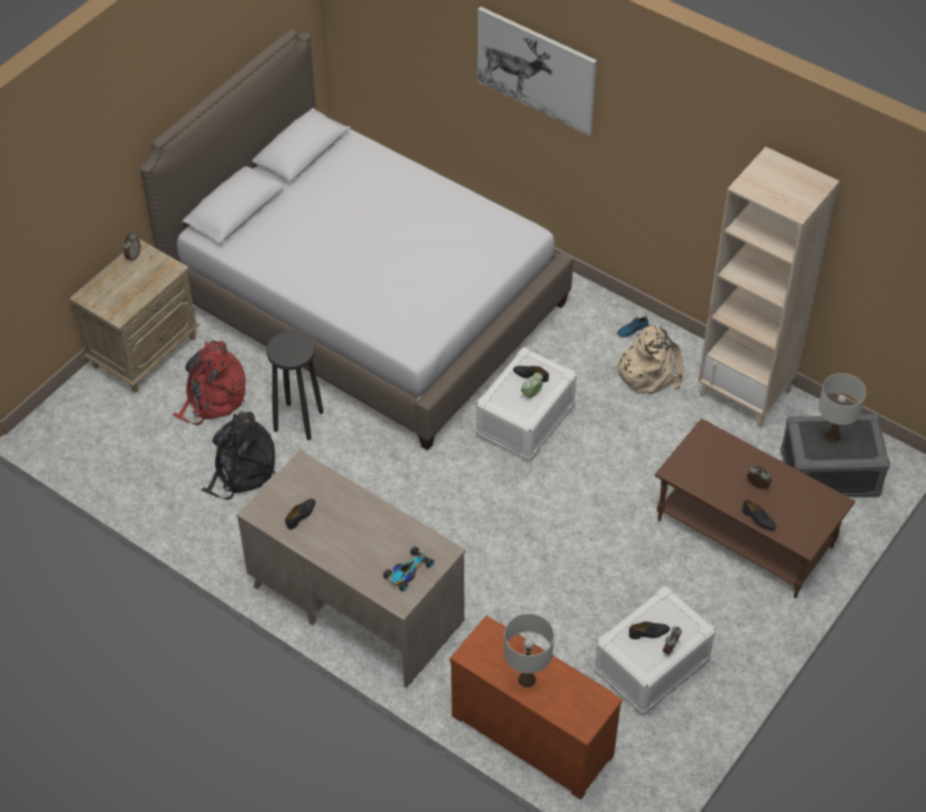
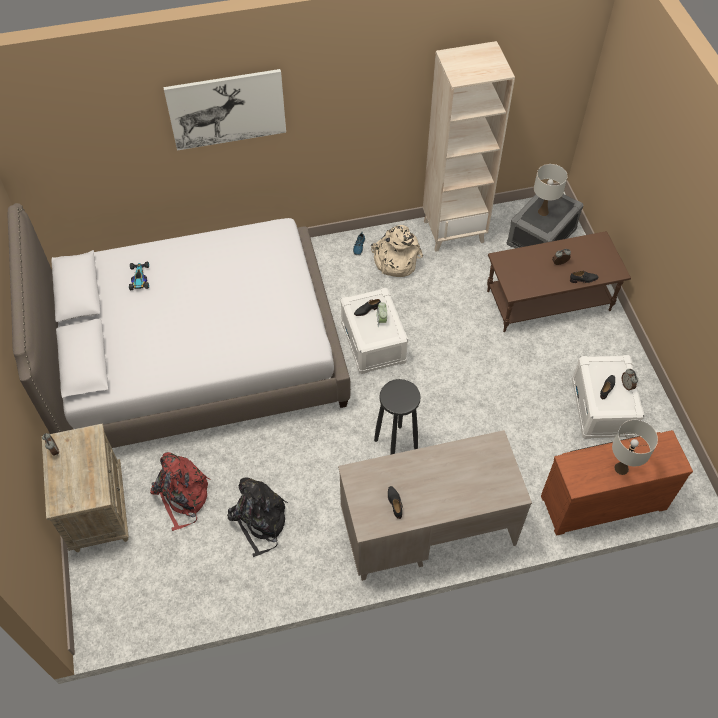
camera: 50 degrees left, 5 degrees up
black stool [267,331,324,440] -> black stool moved to [374,379,421,455]
toy car [383,546,434,591] -> toy car moved to [129,262,149,290]

